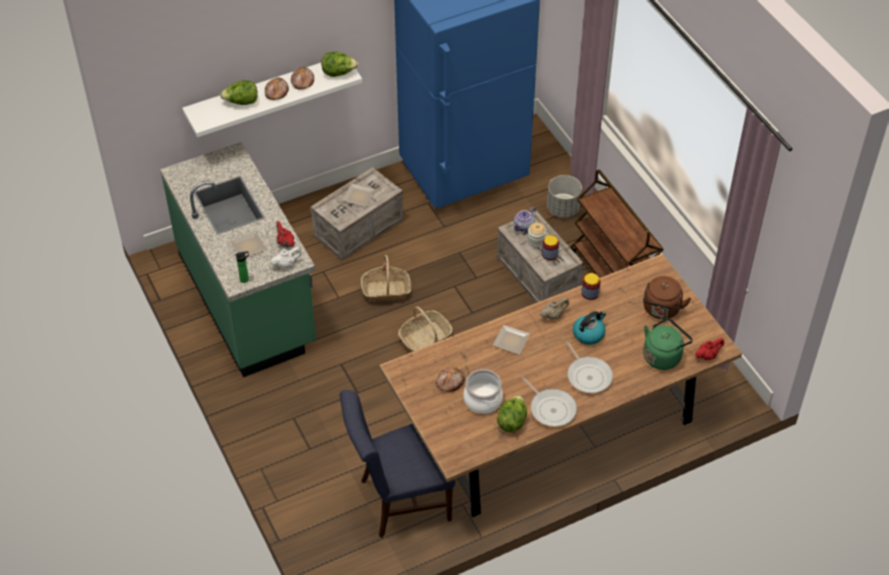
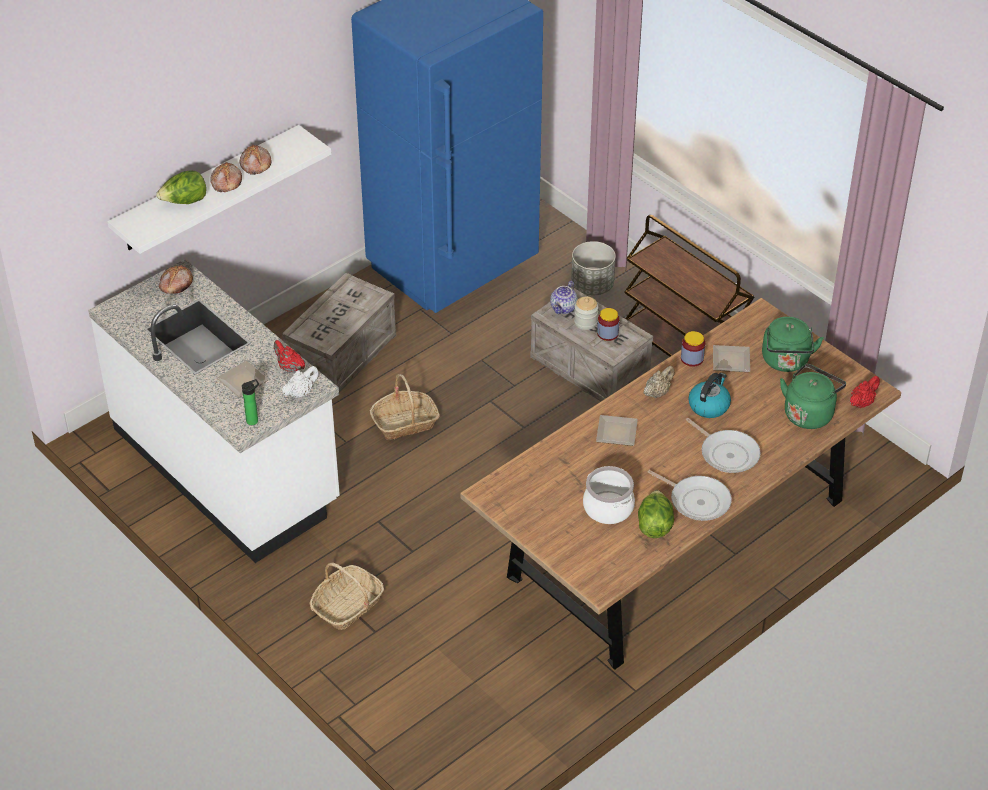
camera: 15 degrees left, 5 degrees down
green counter [160,142,316,377] -> white counter [88,259,340,563]
lettuce [321,52,358,77] -> none
blue chair [340,390,455,538] -> none
plate [342,184,375,207] -> plate moved to [713,345,750,372]
basket [398,306,452,352] -> basket moved to [310,562,384,630]
bread [436,367,465,392] -> bread moved to [159,265,193,294]
brown kettle [643,276,691,319] -> green kettle [762,317,824,372]

